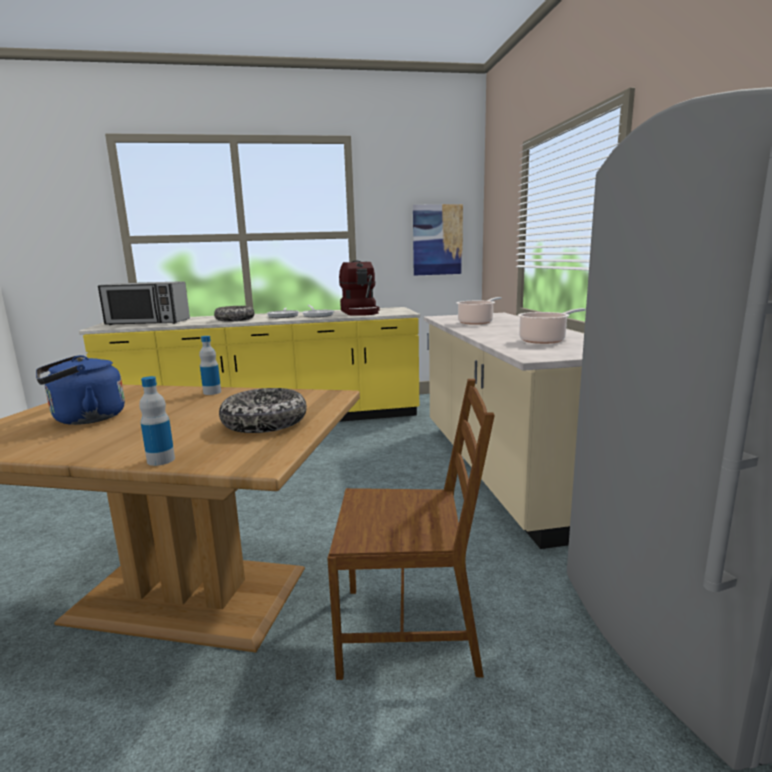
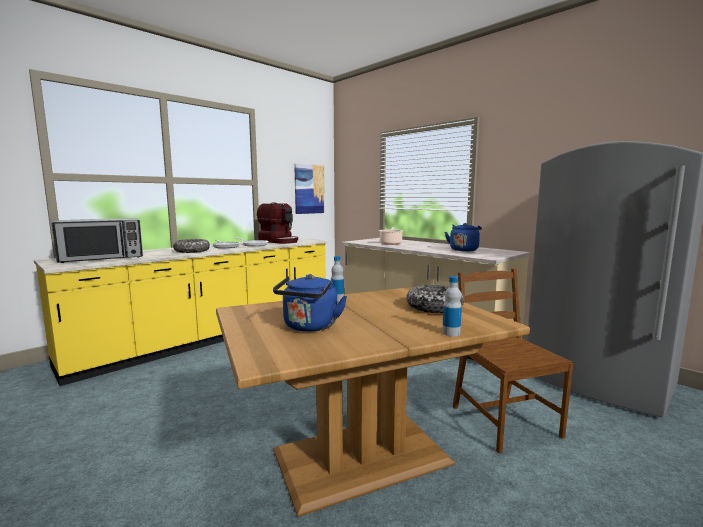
camera: 35 degrees left, 5 degrees down
brown chair [327,379,495,680] -> brown chair turned 75 degrees counterclockwise [453,269,573,453]
cooking pot [518,308,586,344] -> blue kettle [445,223,482,251]

